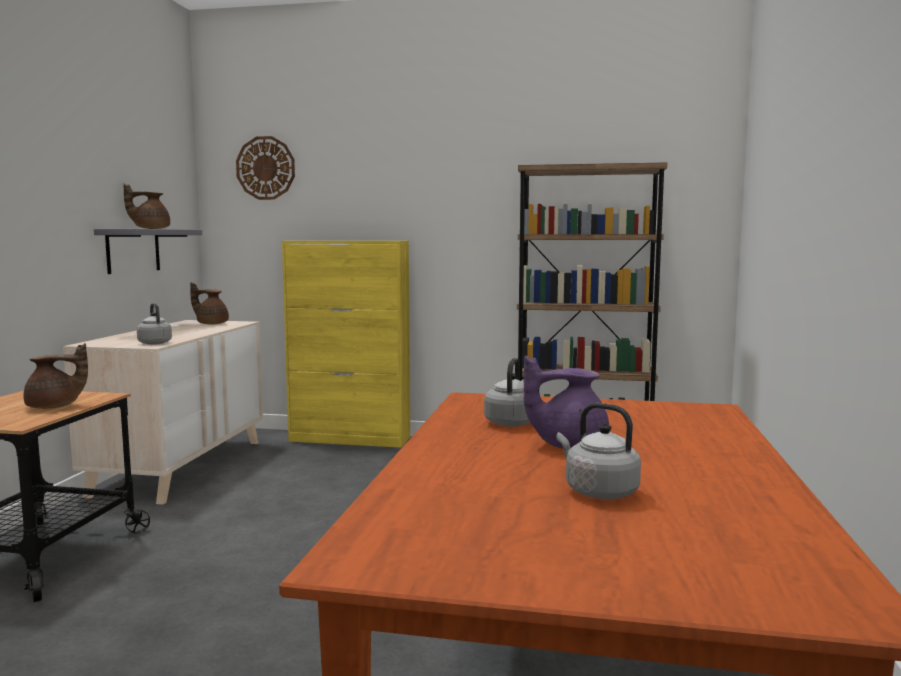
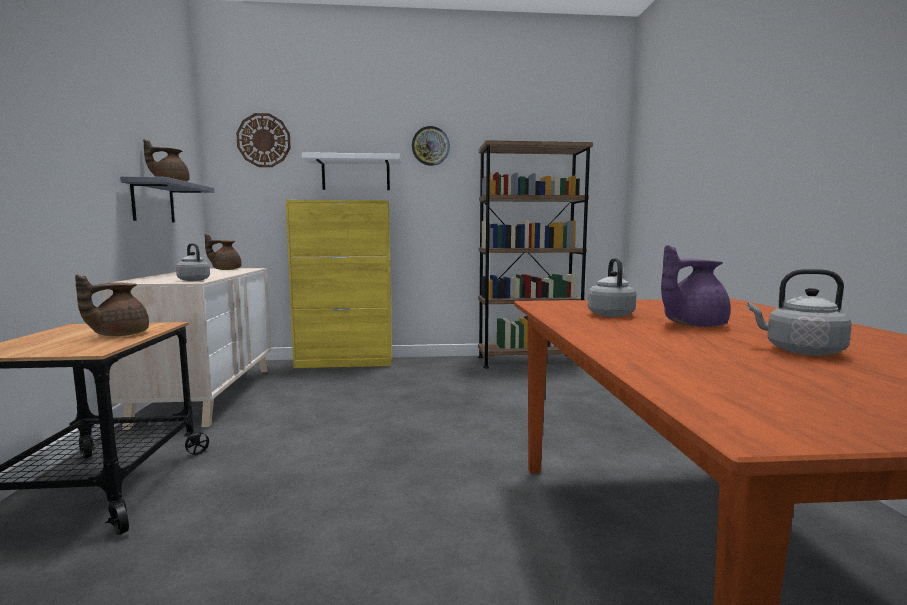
camera: 15 degrees left, 0 degrees up
brown teapot [23,343,88,409] -> brown teapot turned 150 degrees clockwise [75,275,149,336]
none -> white shelf [302,152,401,190]
none -> wall clock [412,126,450,166]

